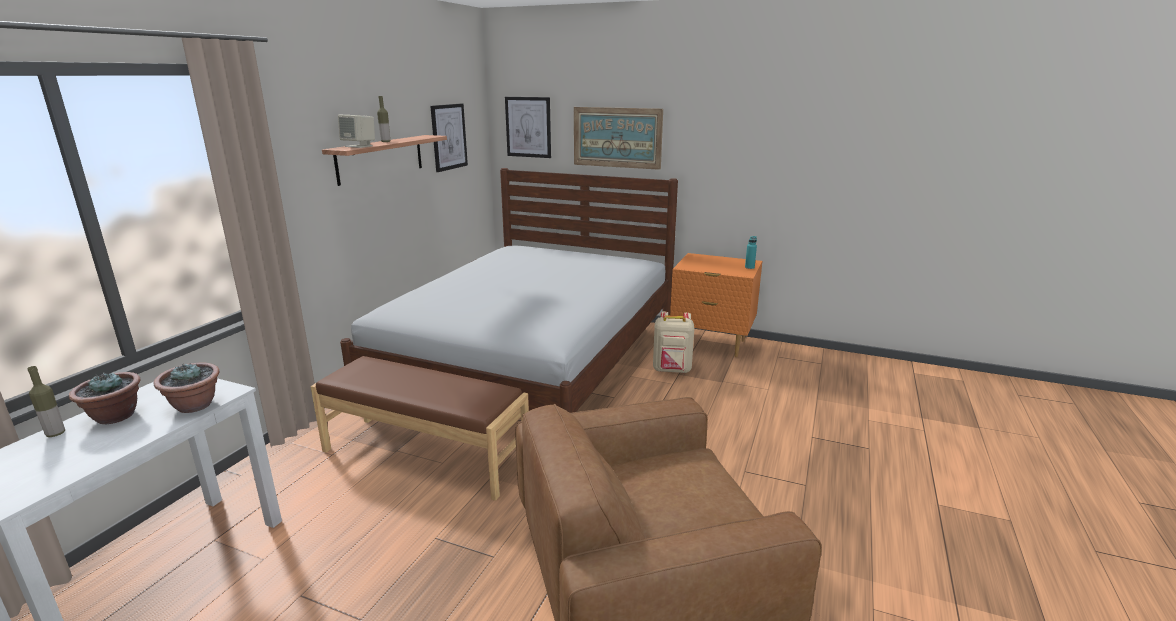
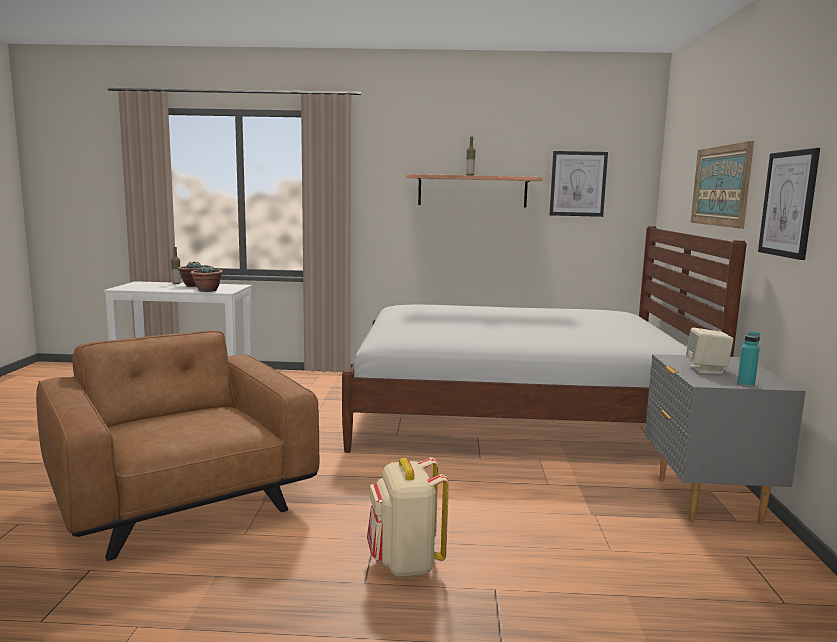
camera: 70 degrees right, 10 degrees down
brown bench [311,356,529,501] -> none
beige speaker [338,114,375,148] -> beige speaker moved to [686,328,734,374]
picture [505,97,551,158] -> picture moved to [758,148,820,260]
beige backpack [653,312,694,373] -> beige backpack moved to [367,457,449,577]
orange nightstand [670,253,762,357] -> grey nightstand [645,354,806,525]

